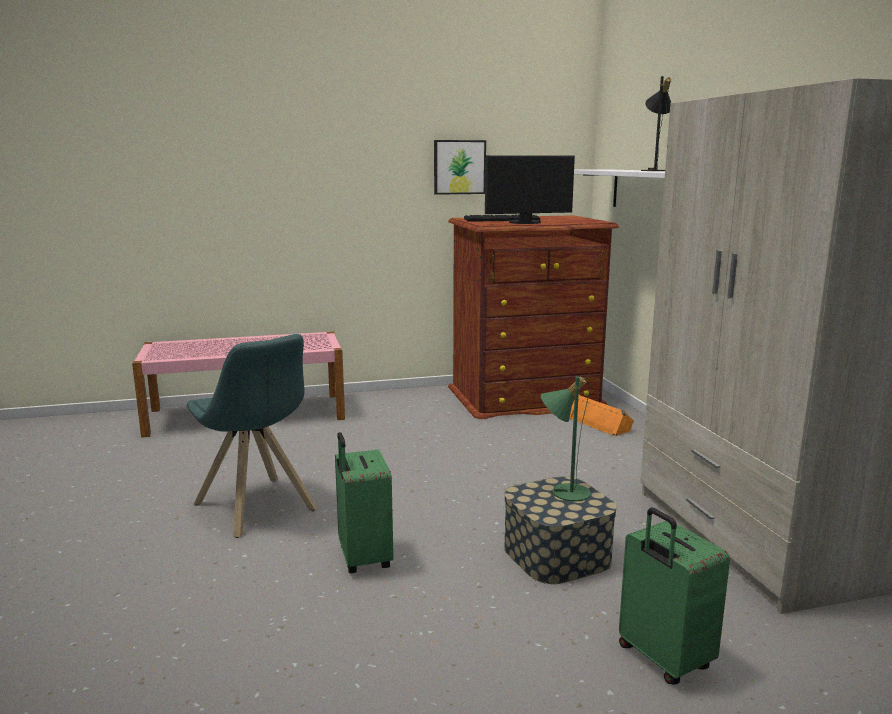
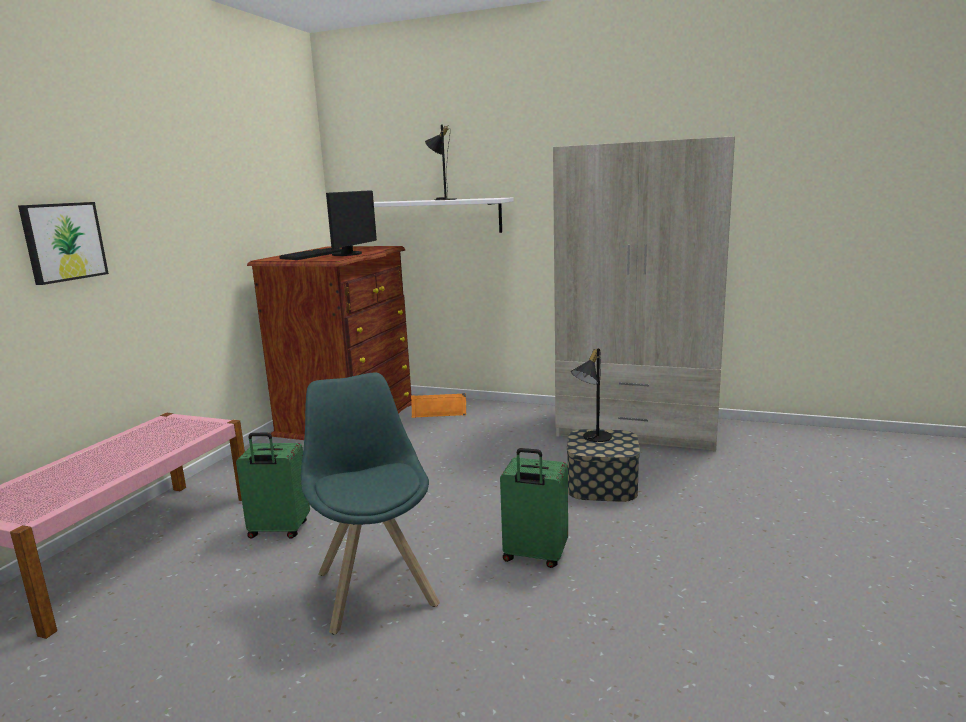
camera: 55 degrees left, 0 degrees up
turquoise chair [187,334,317,538] -> turquoise chair turned 105 degrees counterclockwise [301,372,440,634]
picture [434,140,486,195] -> picture moved to [18,202,109,285]
green table lamp [541,376,591,501] -> black table lamp [571,348,612,442]
green suitcase [619,507,730,685] -> green suitcase moved to [236,433,310,539]

